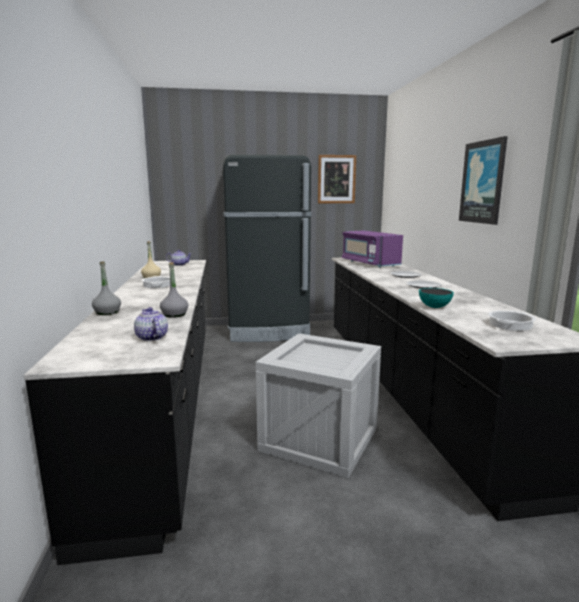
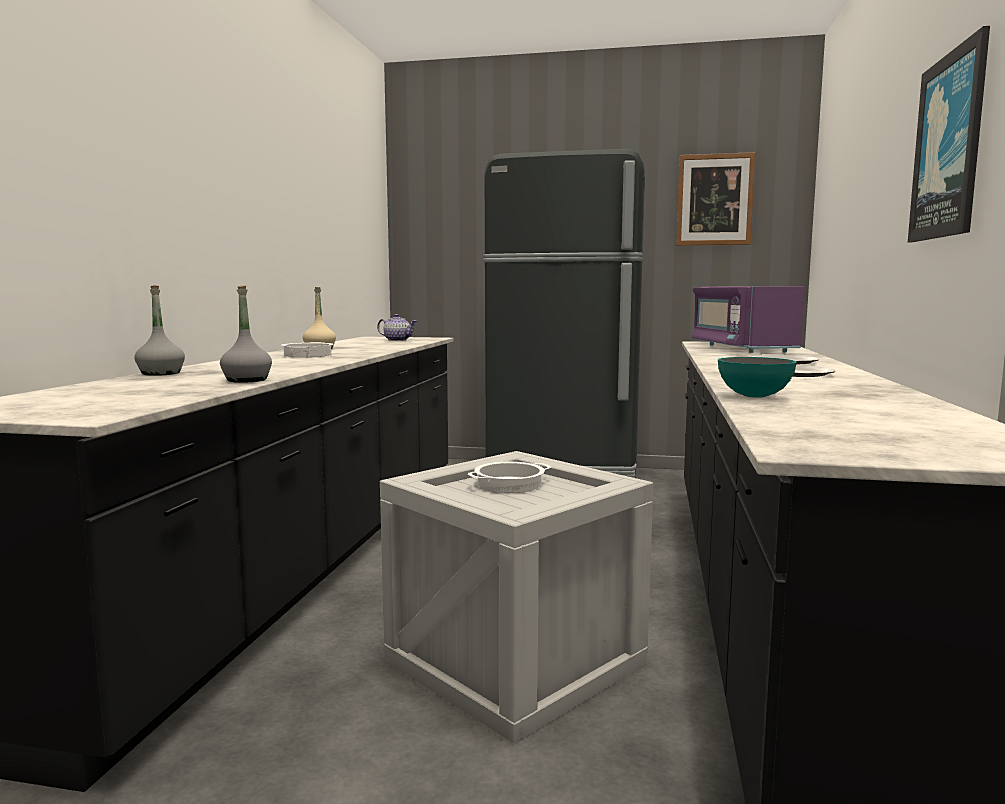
camera: 20 degrees right, 5 degrees down
teapot [134,307,168,341] -> none
cooking pot [488,310,536,331] -> cooking pot moved to [468,462,551,493]

